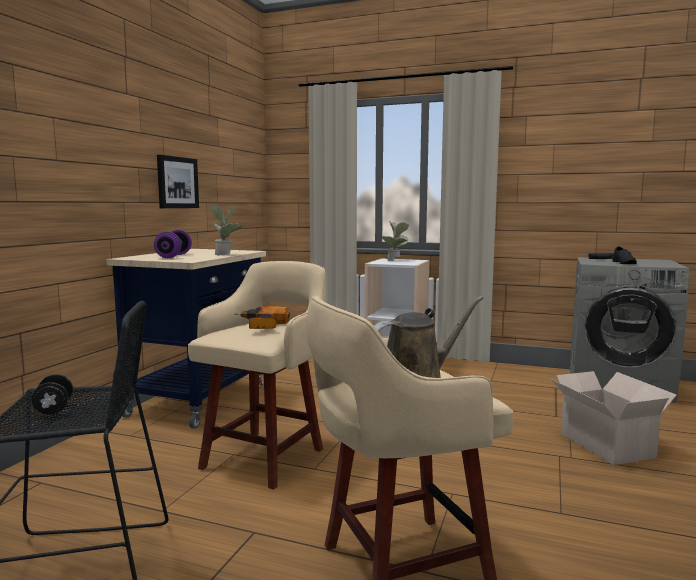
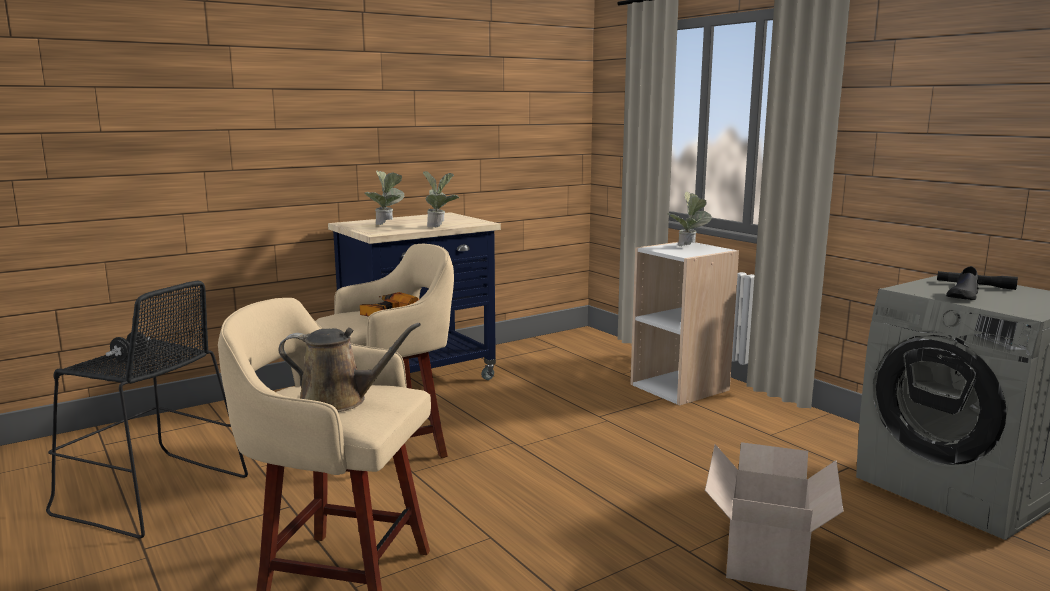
camera: 35 degrees right, 5 degrees up
purple dumbbell [154,230,192,258] -> potted plant [364,170,405,225]
picture [157,155,199,208] -> none

